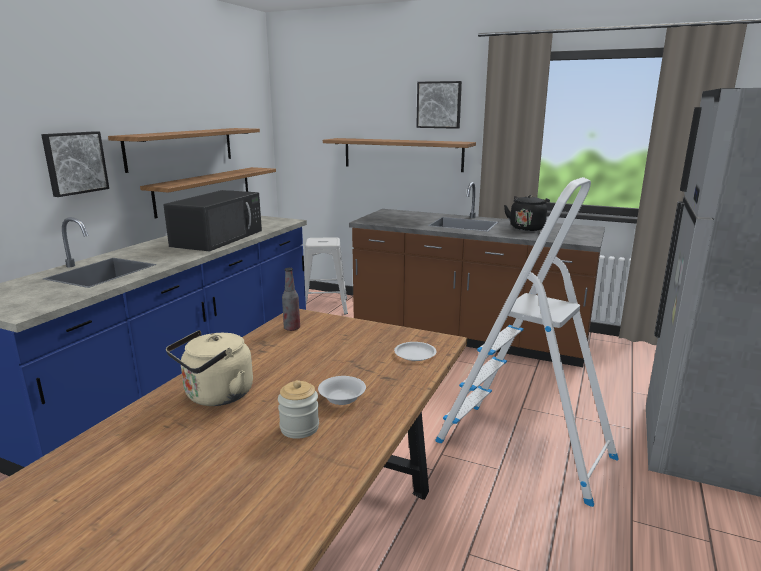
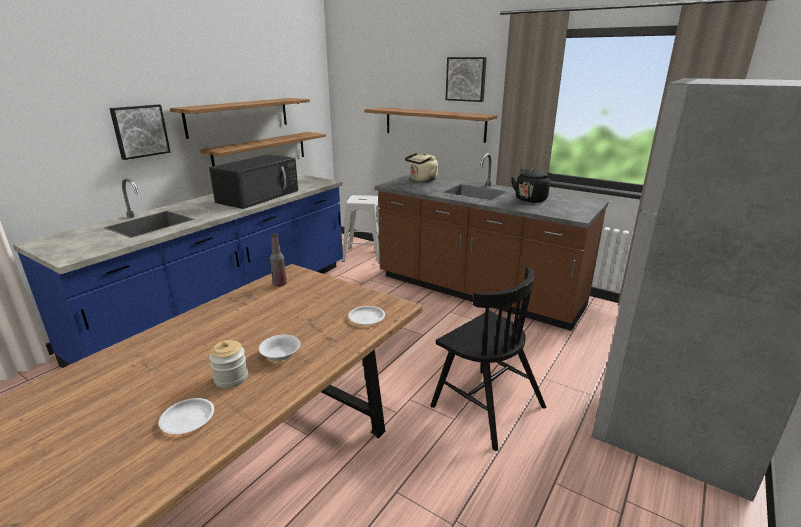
camera: 10 degrees right, 5 degrees up
beige kettle [166,330,253,406] -> beige kettle moved to [405,153,438,182]
white step ladder [435,177,619,507] -> black chair [430,266,546,451]
none -> white plate [159,398,214,434]

